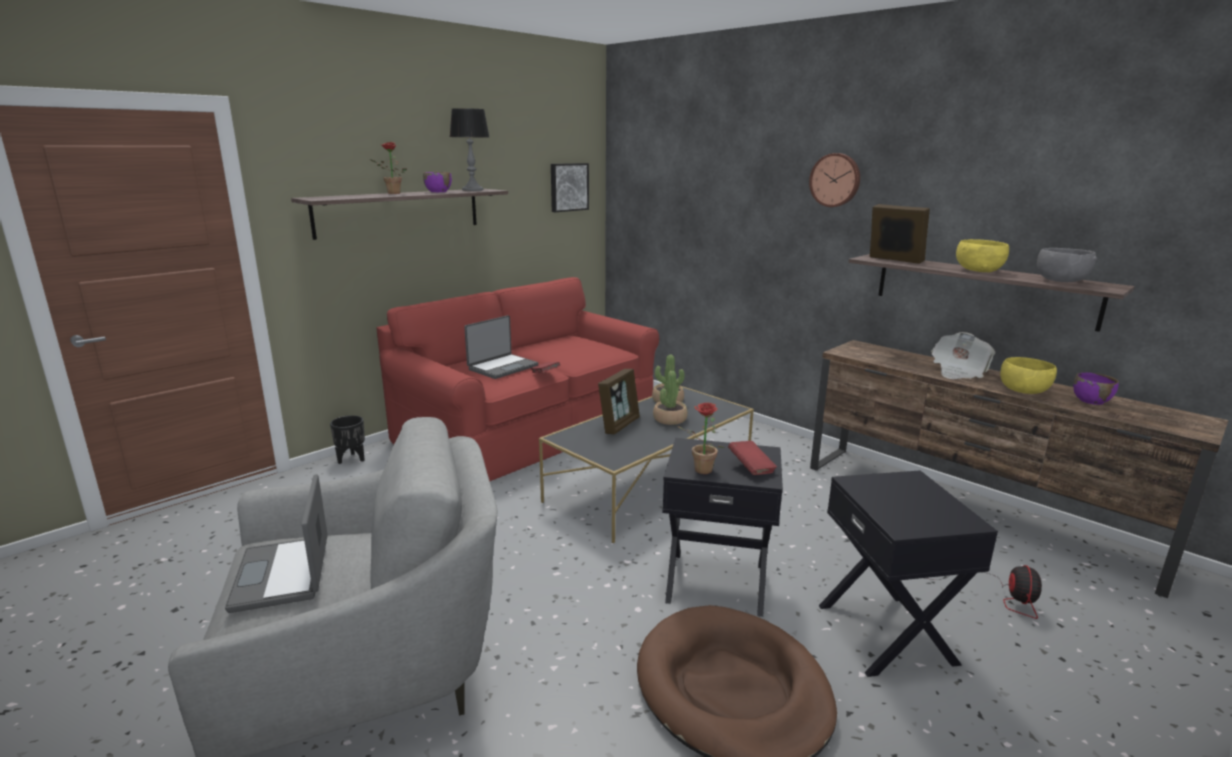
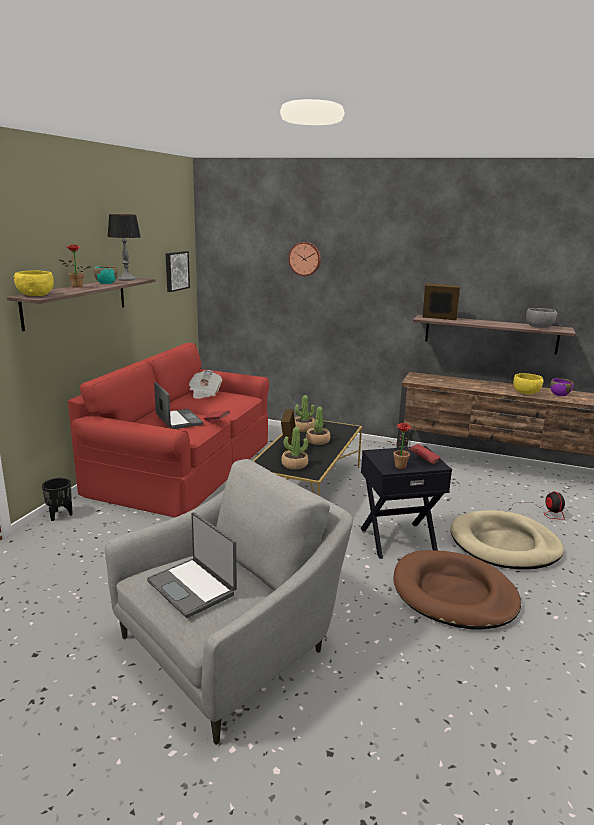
camera: 25 degrees left, 0 degrees up
purple bowl [423,172,452,192] -> turquoise bowl [94,266,118,284]
laptop [464,315,538,379] -> laptop turned 45 degrees counterclockwise [154,382,203,429]
wall clock [809,153,860,207] -> wall clock moved to [288,242,321,276]
black side table [819,470,998,677] -> beige dog bed [450,510,564,569]
newspaper [931,332,995,379] -> newspaper moved to [189,370,222,399]
yellow bowl [956,239,1009,272] -> yellow bowl moved to [13,270,54,296]
none -> potted plant [281,427,308,470]

